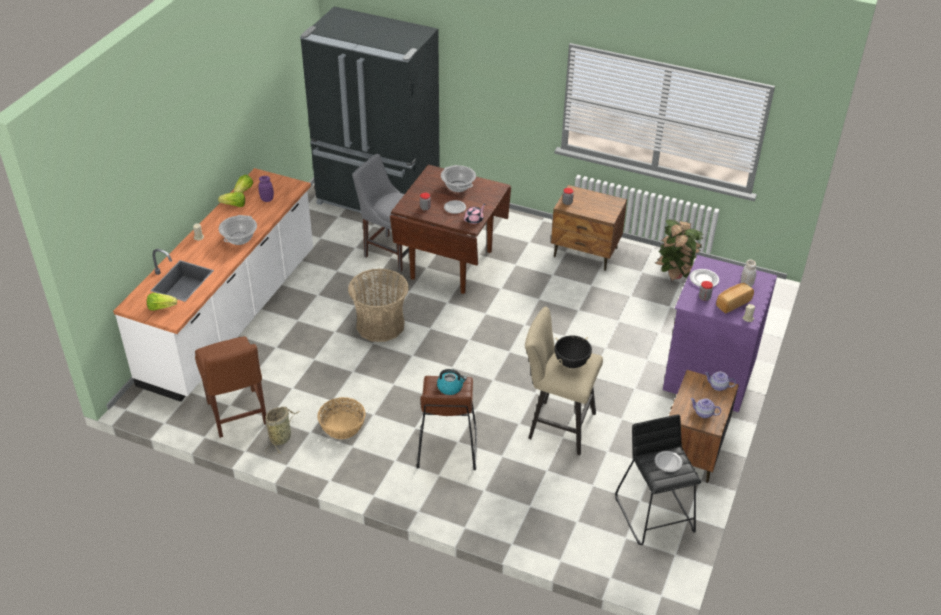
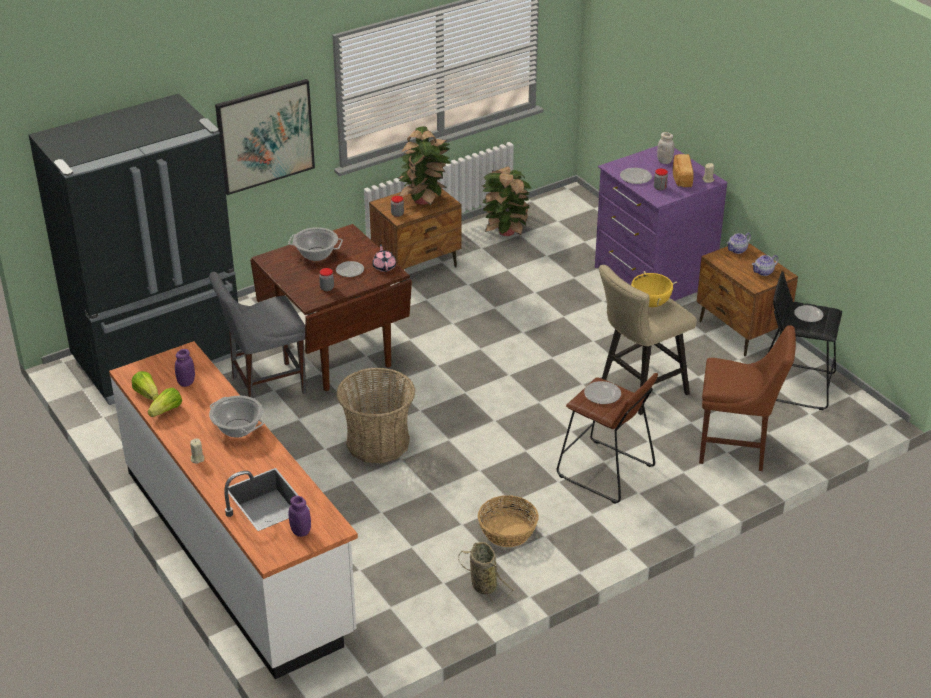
camera: 55 degrees left, 5 degrees down
lettuce [147,293,177,311] -> purple jar [289,496,311,537]
brown chair [195,336,266,438] -> brown chair moved to [699,325,796,471]
kettle [437,369,467,395] -> plate [584,381,621,404]
black cooking pot [555,335,592,368] -> yellow cooking pot [631,271,677,307]
none -> picture [215,79,315,195]
none -> potted plant [398,126,451,205]

